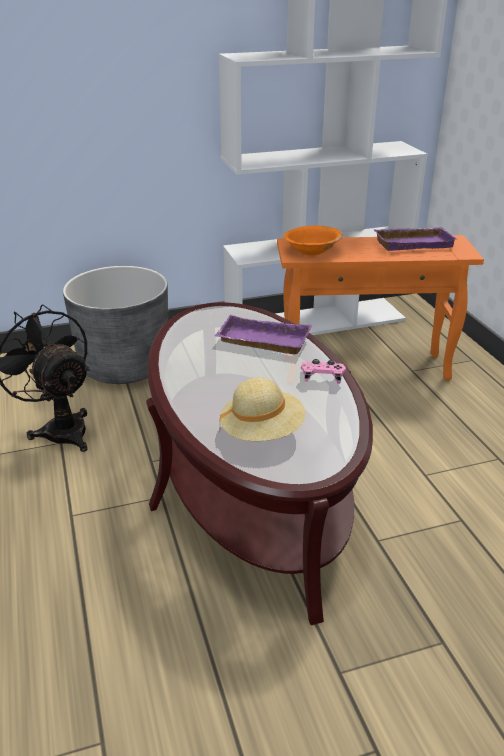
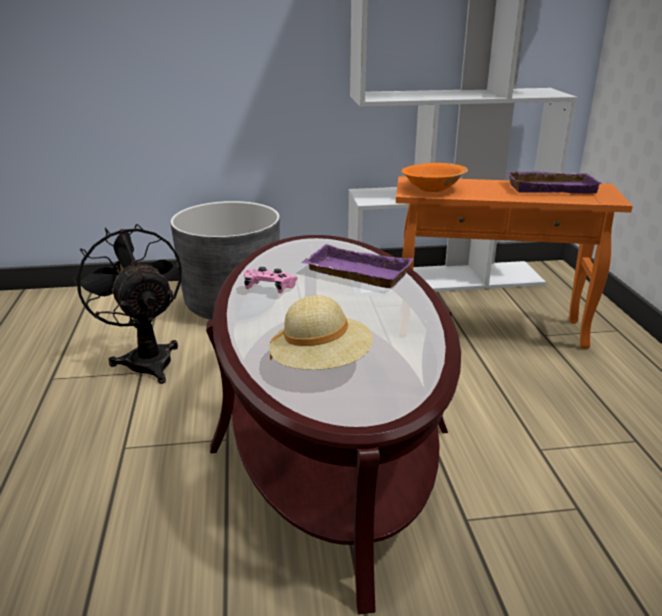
camera: 10 degrees right, 5 degrees down
pink game controller [301,359,346,384] -> pink game controller moved to [244,267,298,293]

